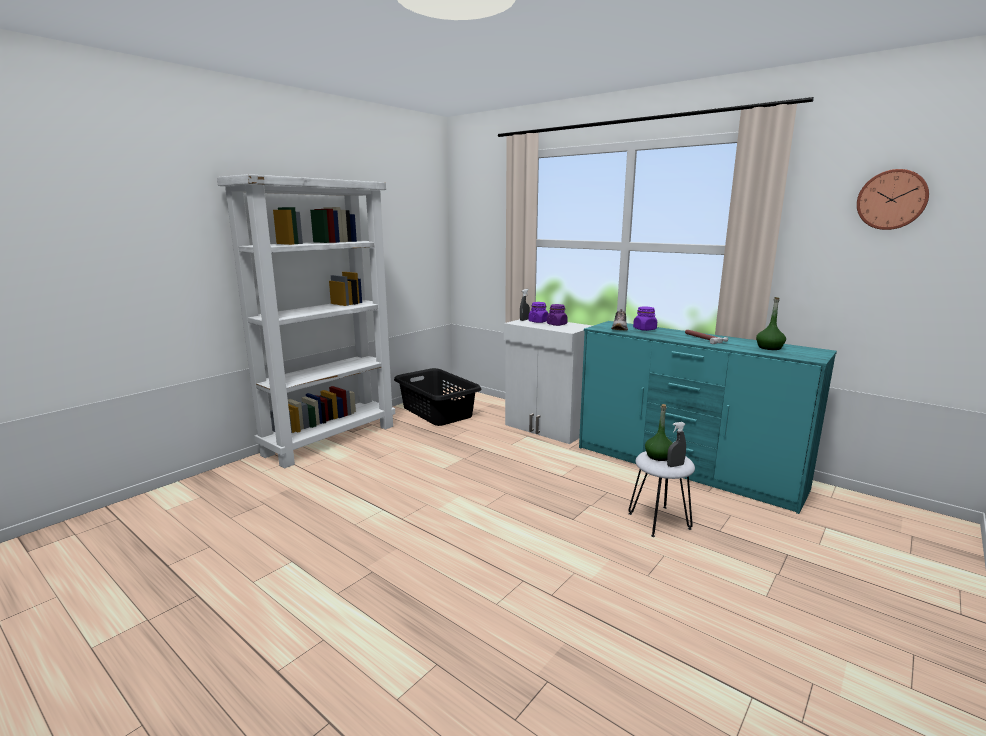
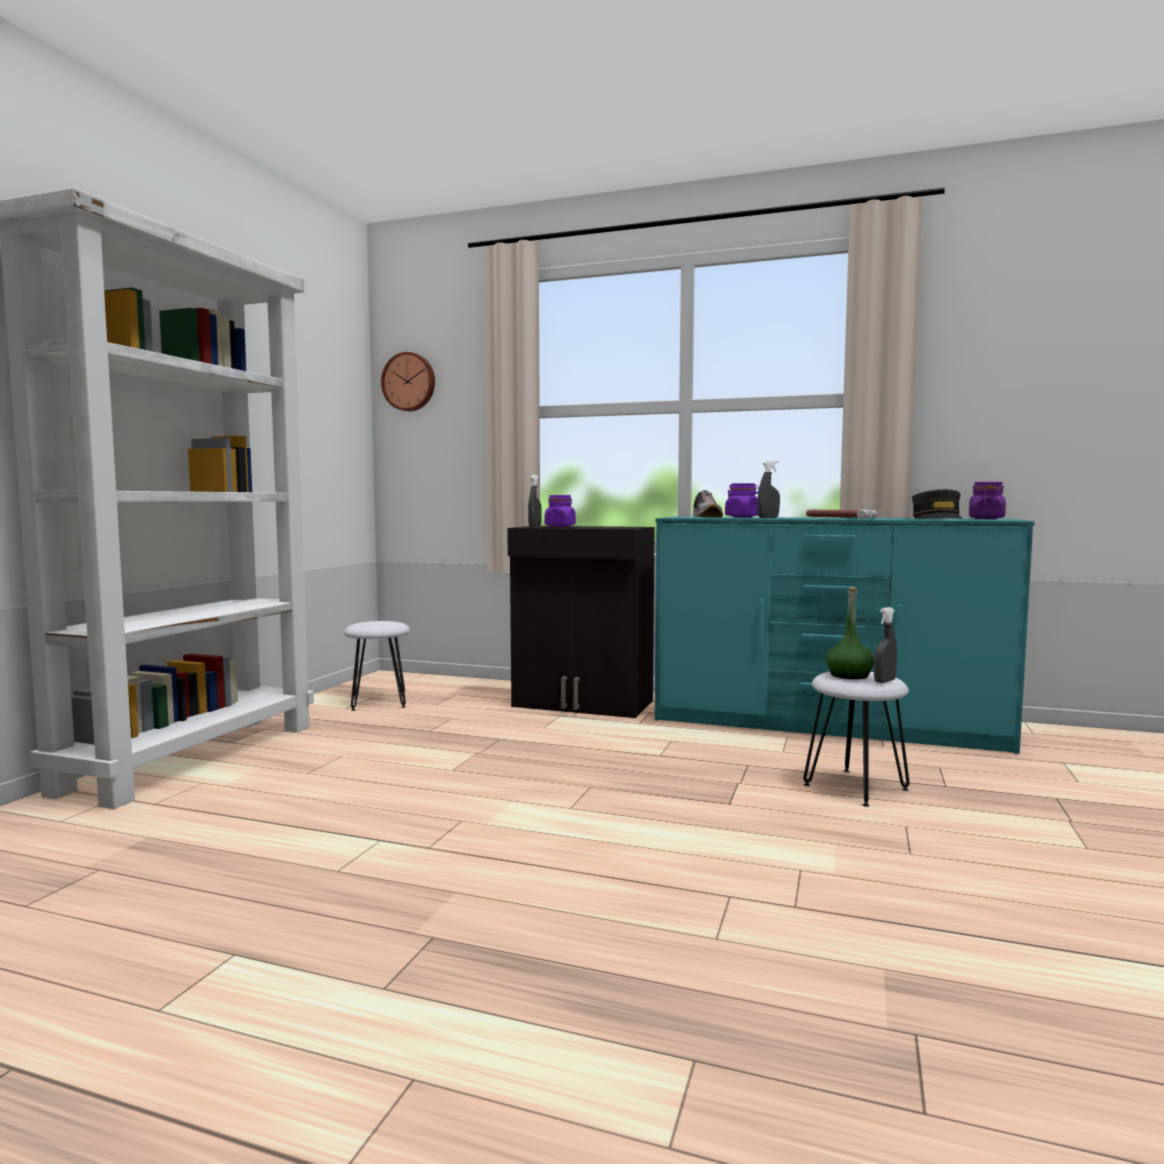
camera: 20 degrees left, 10 degrees down
black laundry basket [394,368,482,426] -> white stool [344,621,410,711]
white cabinet [504,319,592,444] -> black cabinet [507,526,655,718]
purple jar [547,304,568,326] -> purple jar moved to [969,482,1006,519]
green bottle [756,297,786,350] -> grey cap [912,489,963,519]
wall clock [857,169,929,230] -> wall clock moved to [381,352,435,411]
none -> grey spray bottle [757,460,780,518]

